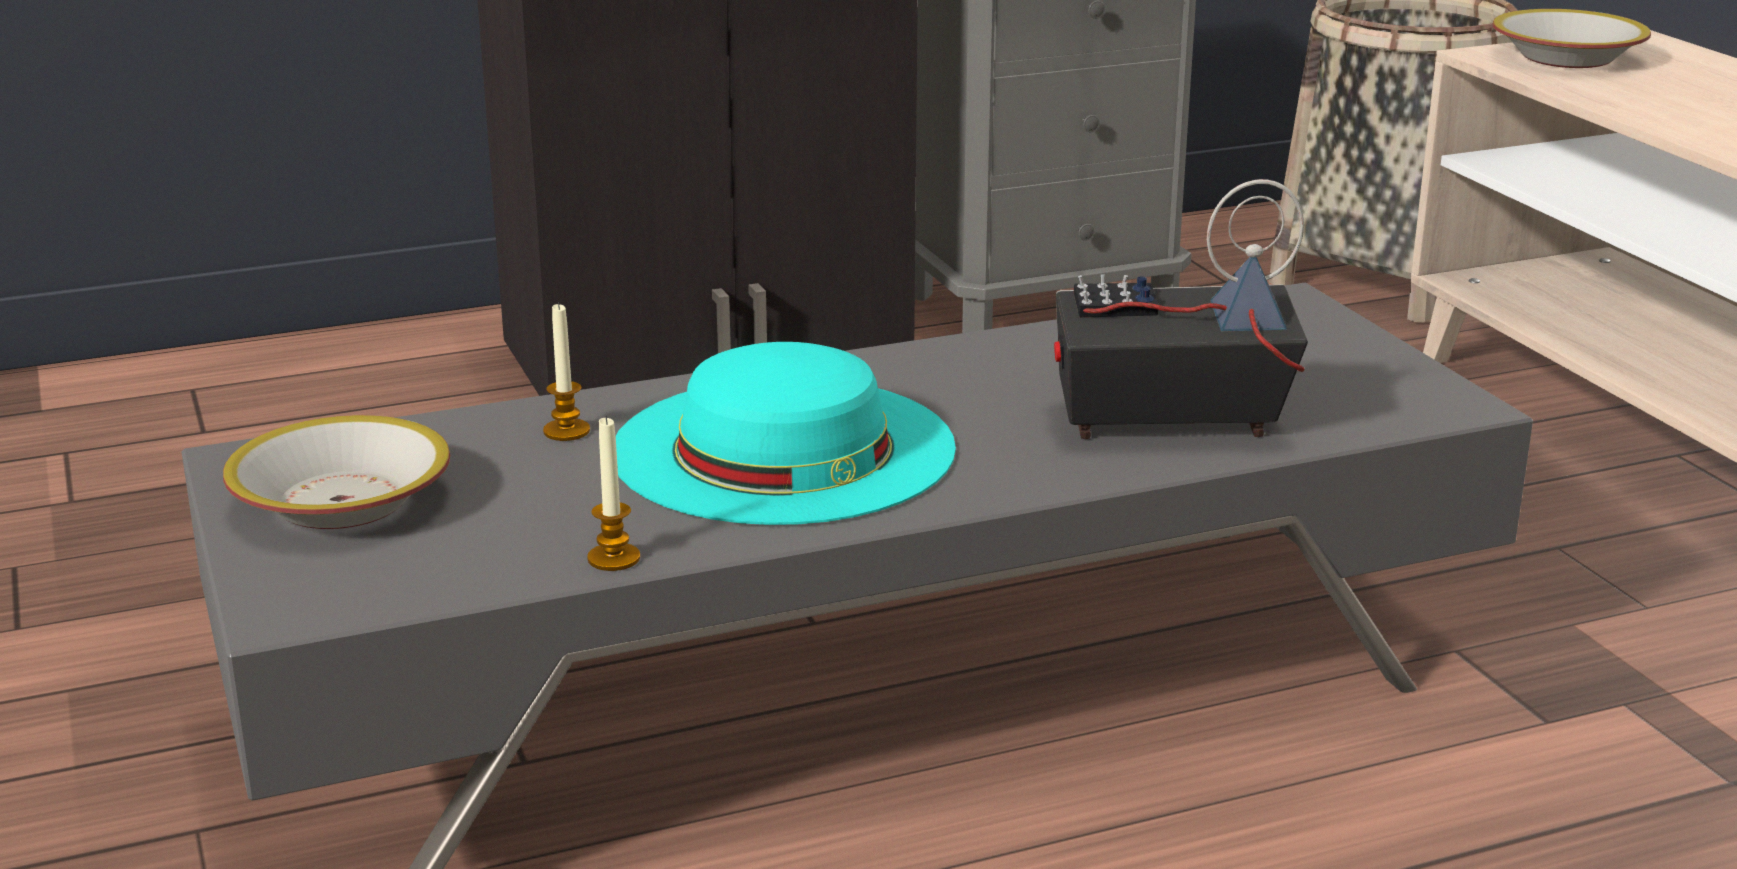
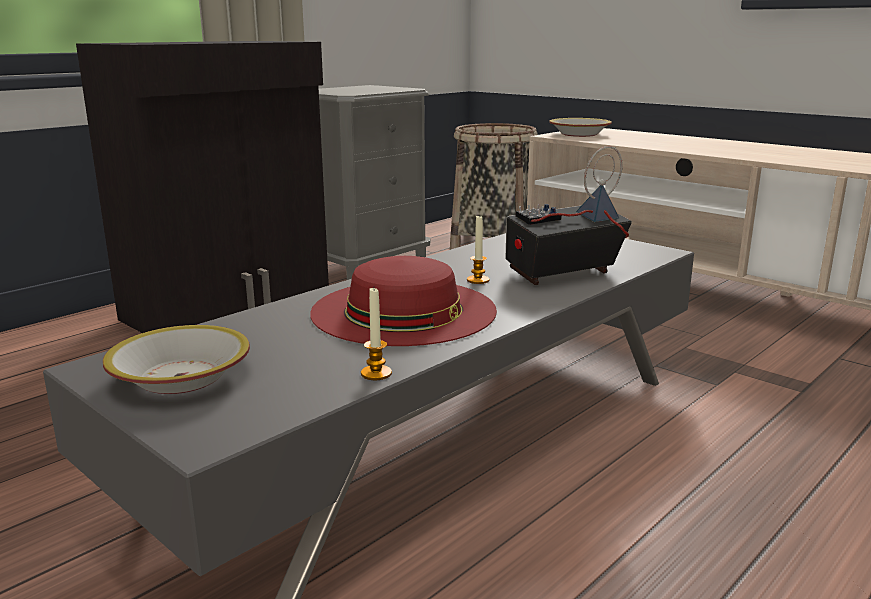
camera: 25 degrees left, 5 degrees down
candle [543,302,590,441] -> candle moved to [467,214,489,284]
turquoise hat [616,342,956,525] -> red hat [310,256,497,346]

